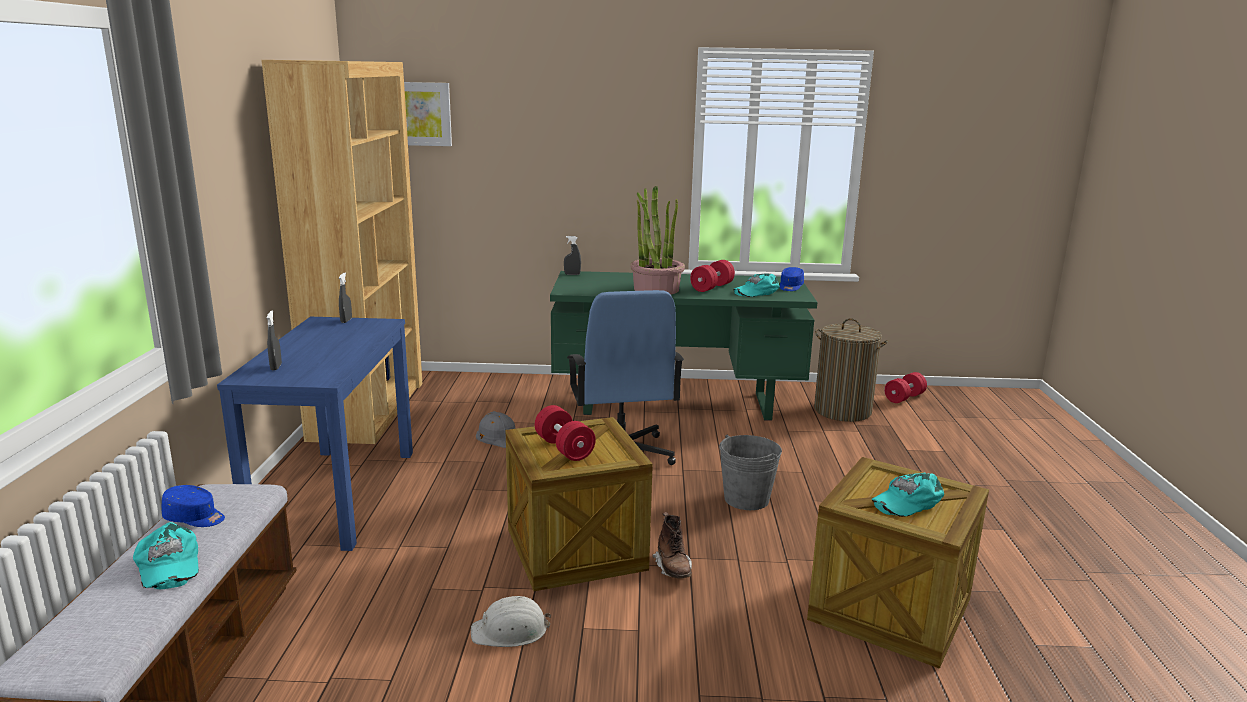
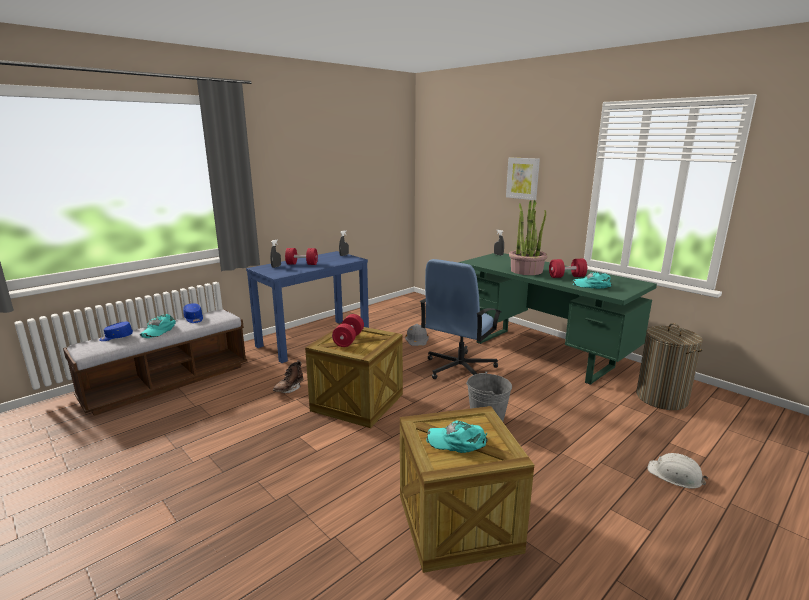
camera: 45 degrees right, 0 degrees up
brown bookcase [261,60,422,444] -> none
picture [404,82,452,146] -> picture moved to [506,158,540,200]
white hard hat [471,596,551,647] -> white hard hat moved to [647,453,708,489]
brown boot [653,512,692,579] -> brown boot moved to [273,360,303,393]
blue cap [780,267,804,291] -> blue cap moved to [99,322,133,341]
red dumbbell [884,372,927,403] -> red dumbbell moved to [285,248,318,265]

